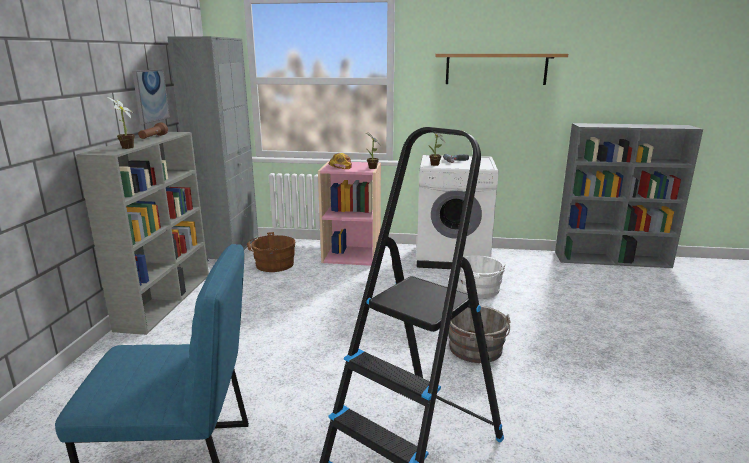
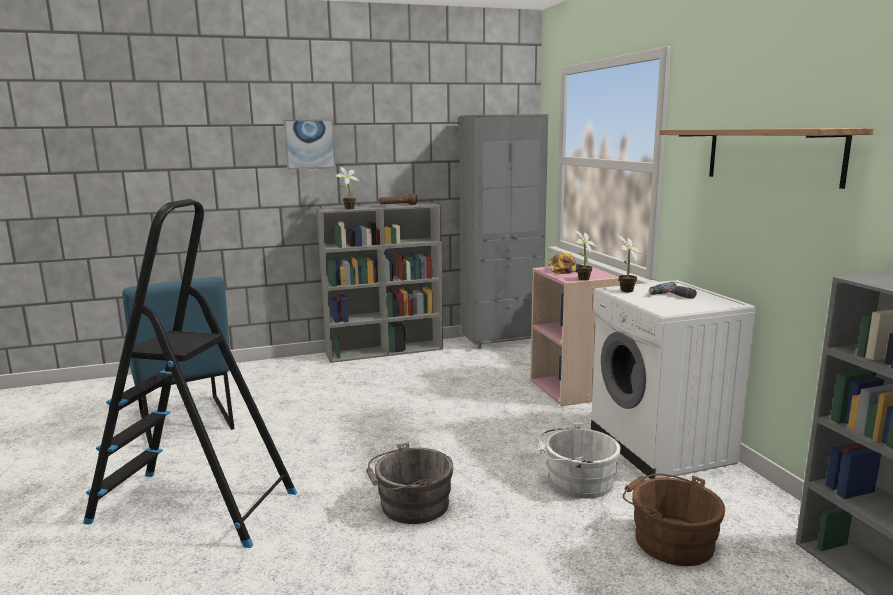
camera: 65 degrees right, 5 degrees down
picture [132,69,170,124] -> picture moved to [284,119,336,170]
brown bucket [247,232,295,272] -> brown bucket moved to [623,474,725,566]

